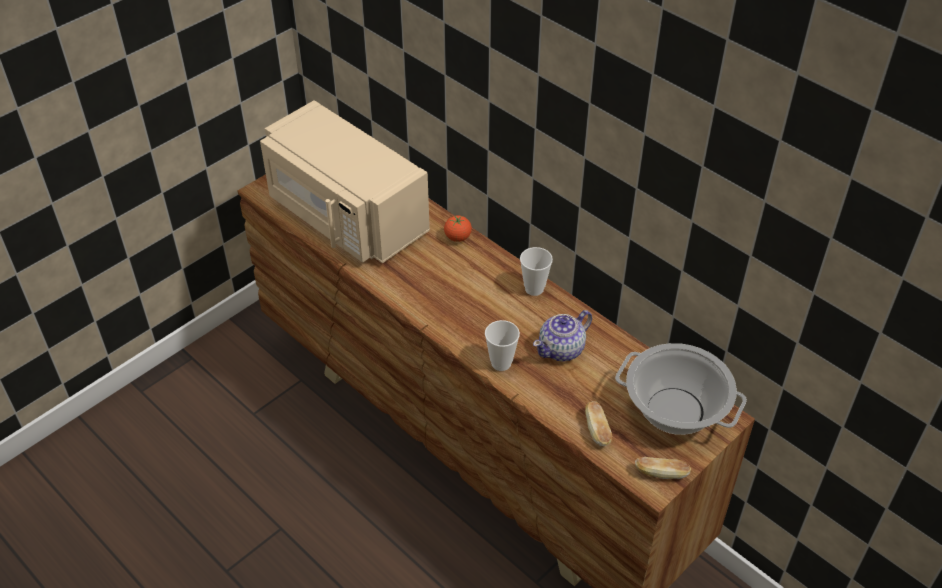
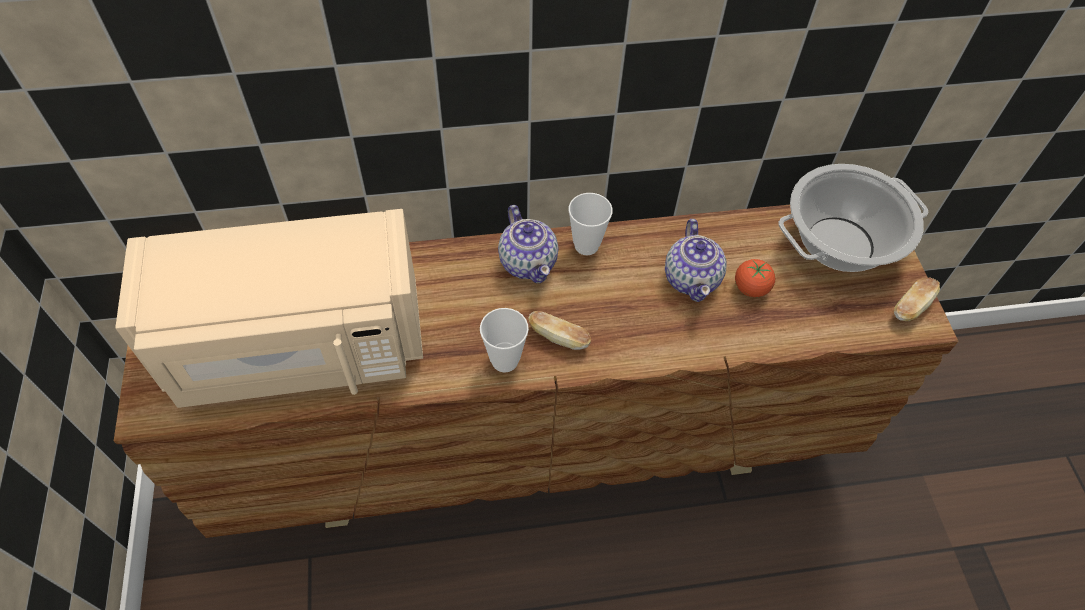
camera: 55 degrees left, 10 degrees up
tomato [444,216,472,242] -> tomato moved to [735,259,775,297]
cup [485,320,520,371] -> cup moved to [480,308,529,372]
bread [585,401,612,446] -> bread moved to [529,311,591,350]
none -> teapot [498,205,559,283]

